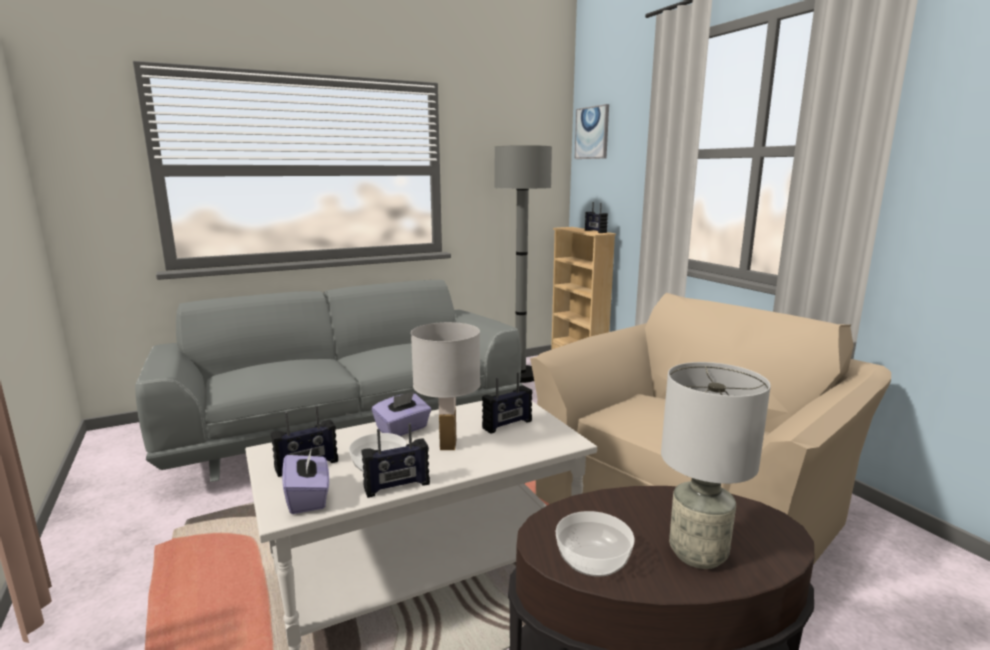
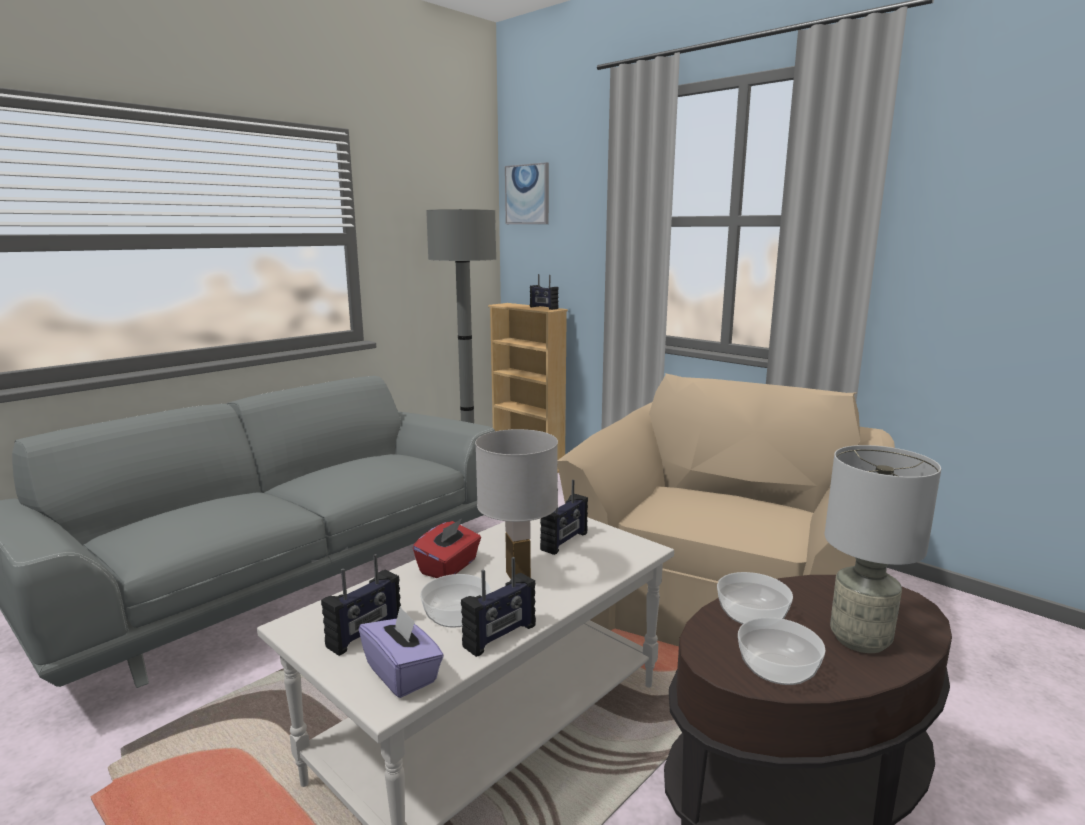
camera: 20 degrees left, 0 degrees up
purple tissue box [372,392,431,436] -> red tissue box [413,519,481,578]
none -> bowl [717,572,793,624]

